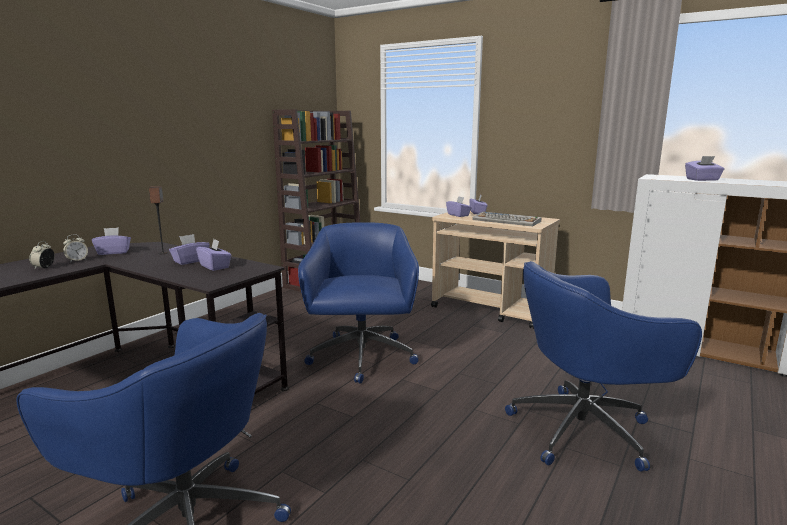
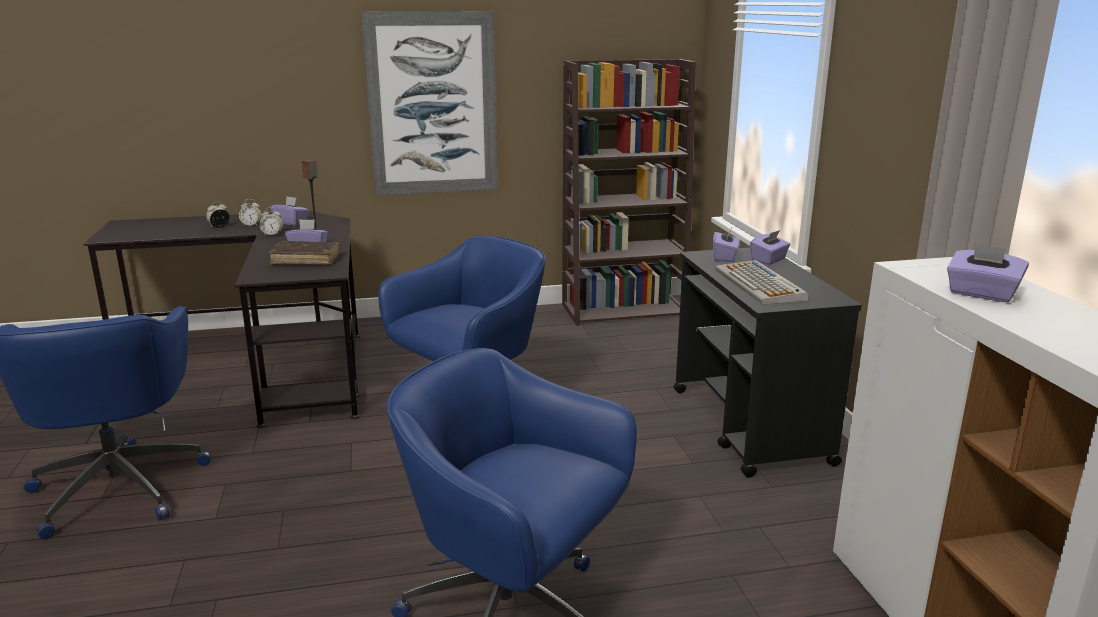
camera: 45 degrees right, 5 degrees up
purple tissue box [196,239,232,271] -> brown book [269,241,340,265]
beige cart [431,210,560,329] -> black cart [673,248,862,478]
none -> alarm clock [259,207,283,236]
none -> picture [361,12,498,195]

